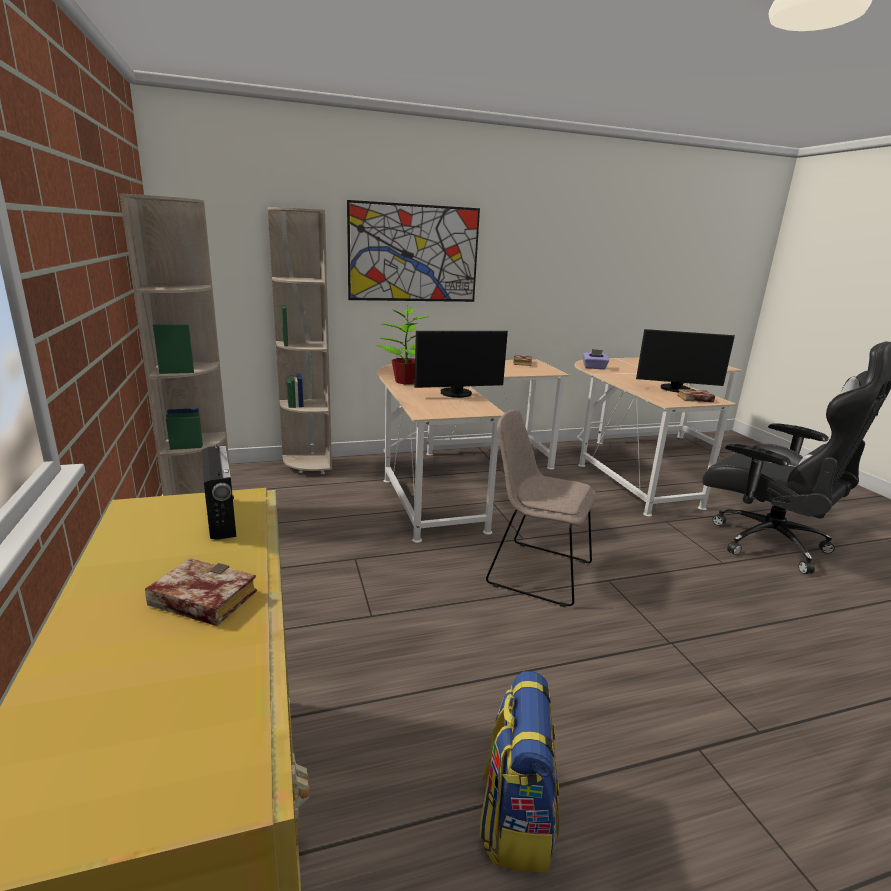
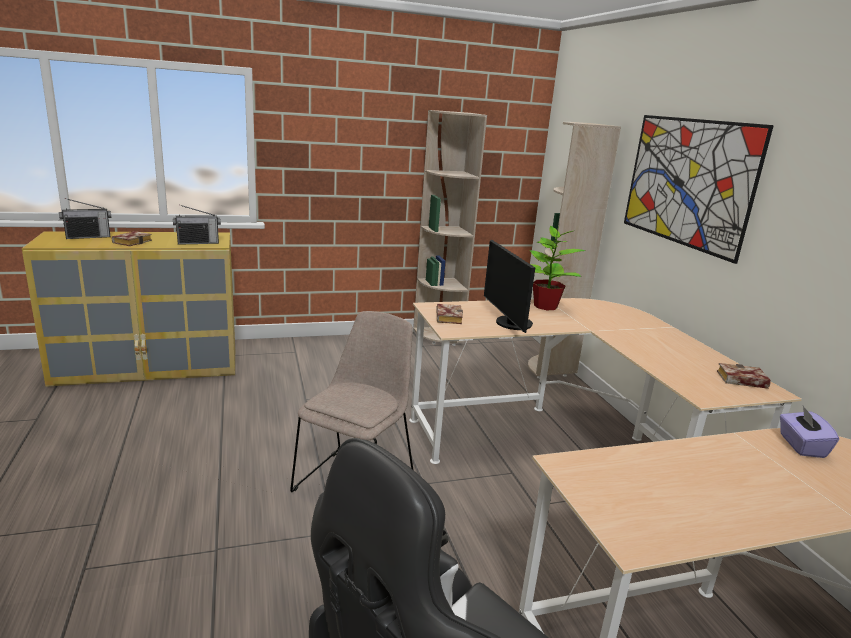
camera: 90 degrees right, 0 degrees up
backpack [479,671,560,873] -> none
monitor [636,329,735,392] -> none
book [677,389,715,402] -> book moved to [437,304,463,324]
none -> radio [59,198,111,239]

